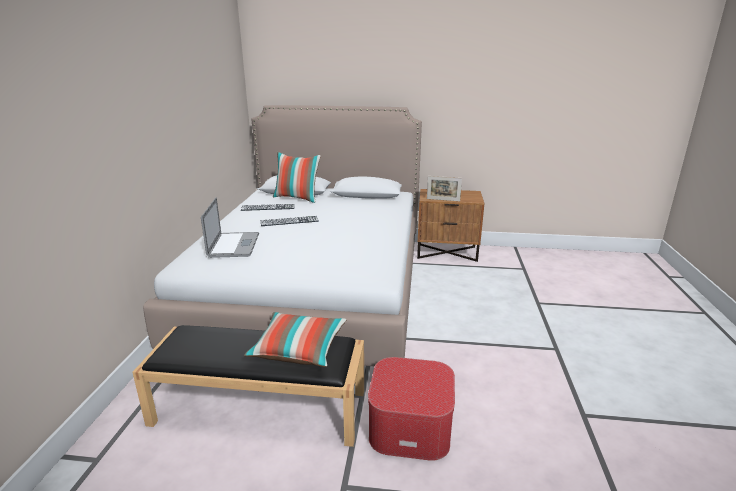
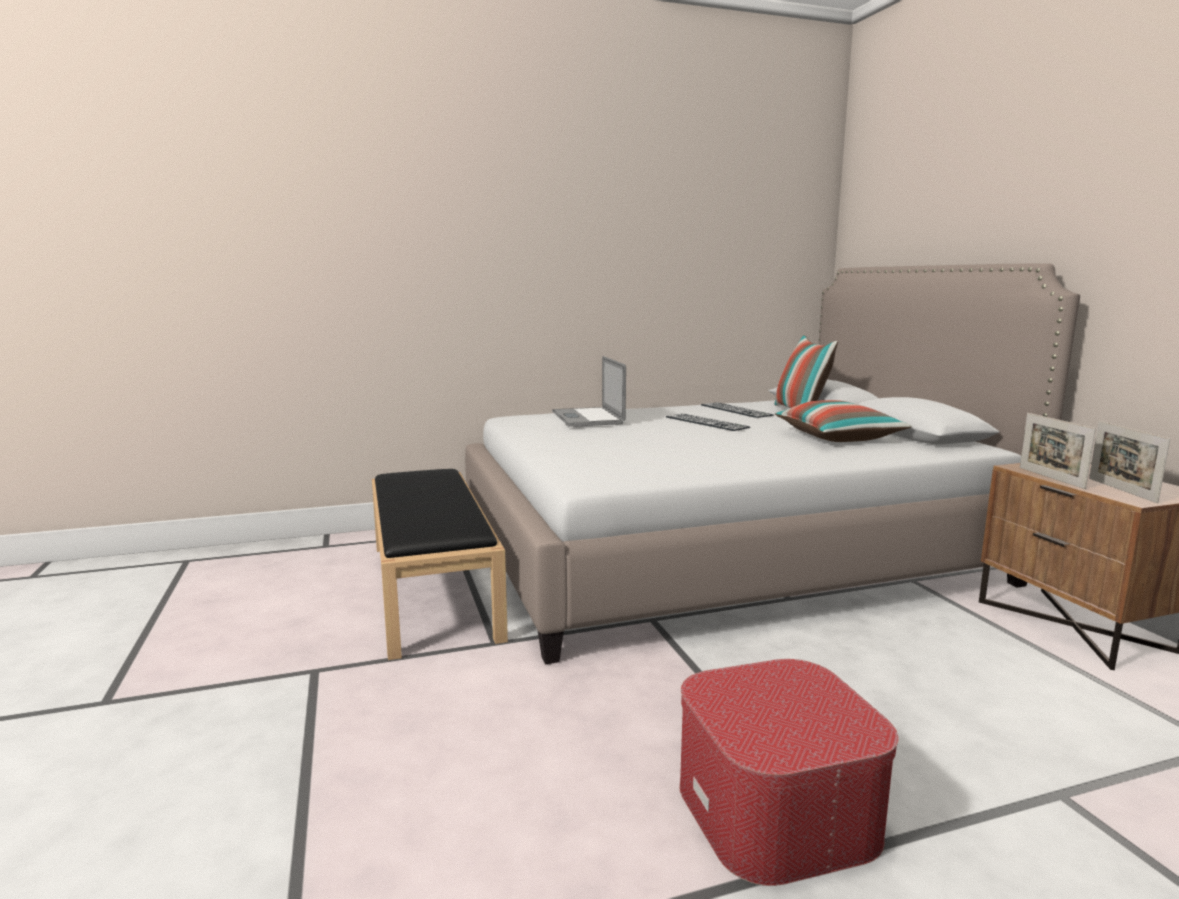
camera: 65 degrees right, 10 degrees down
laptop [201,197,259,258] -> laptop turned 105 degrees clockwise [552,356,626,427]
pillow [244,312,347,367] -> pillow moved to [775,400,912,442]
ottoman [368,357,455,461] -> ottoman moved to [679,659,899,886]
none -> picture frame [1089,421,1170,503]

